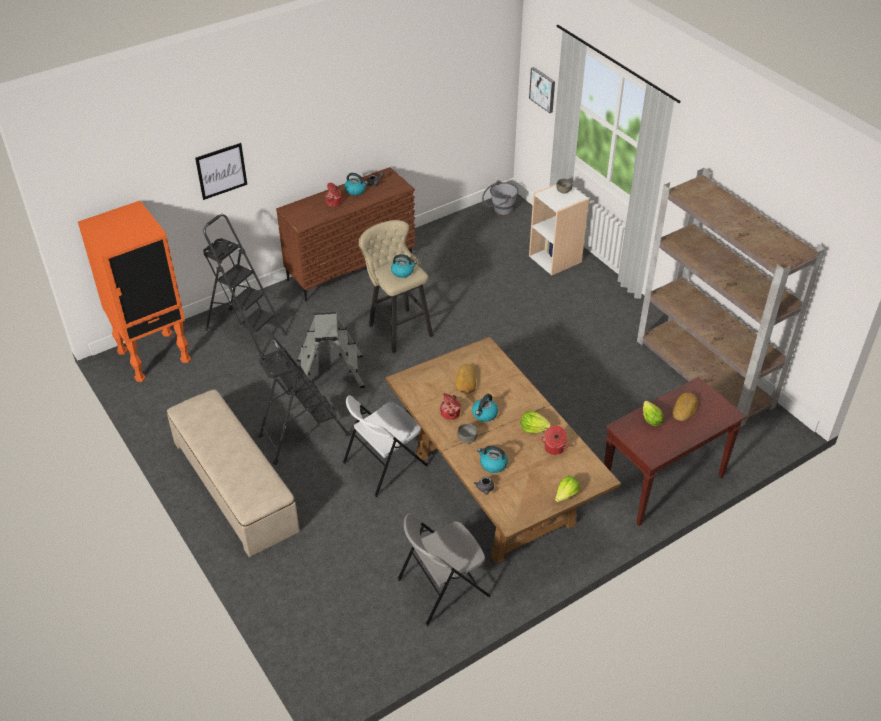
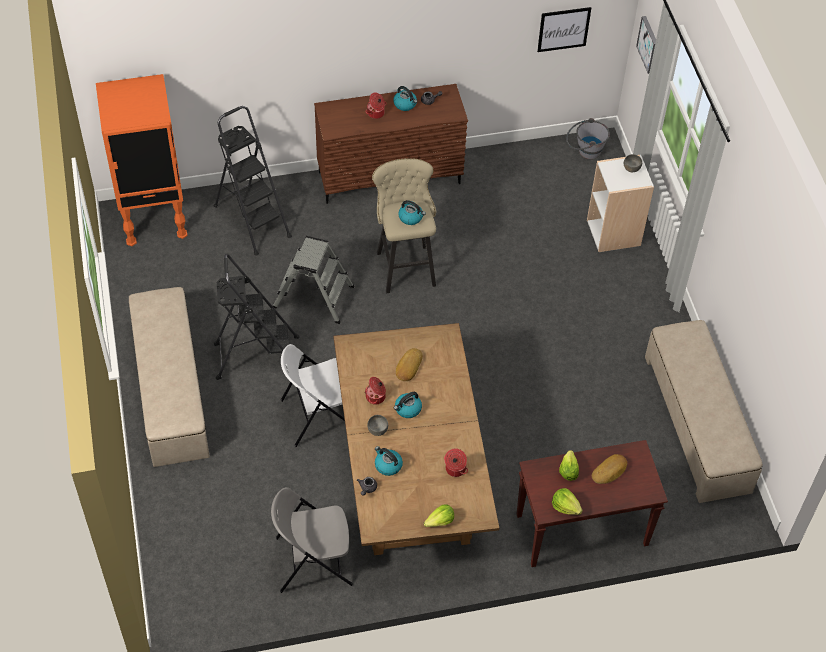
camera: 20 degrees right, 10 degrees up
picture [195,143,247,200] -> picture moved to [537,7,591,52]
lettuce [521,410,552,434] -> lettuce moved to [552,488,583,515]
brown bookcase [637,168,825,426] -> beige bench [645,320,763,503]

